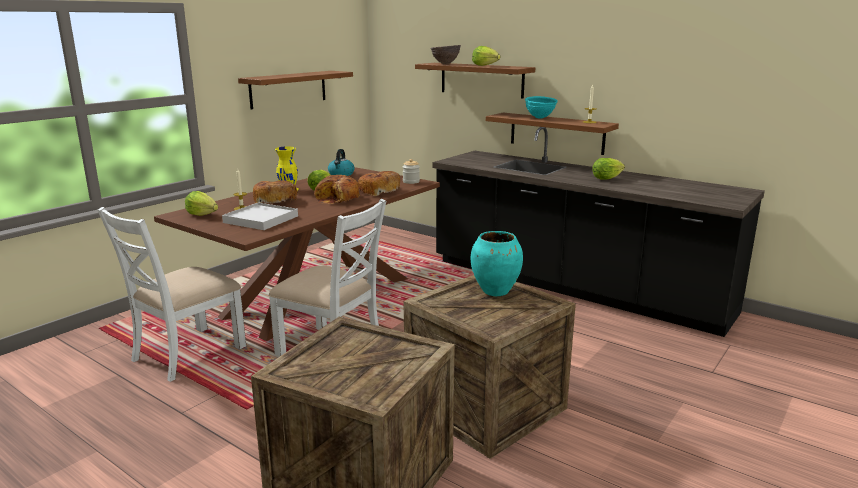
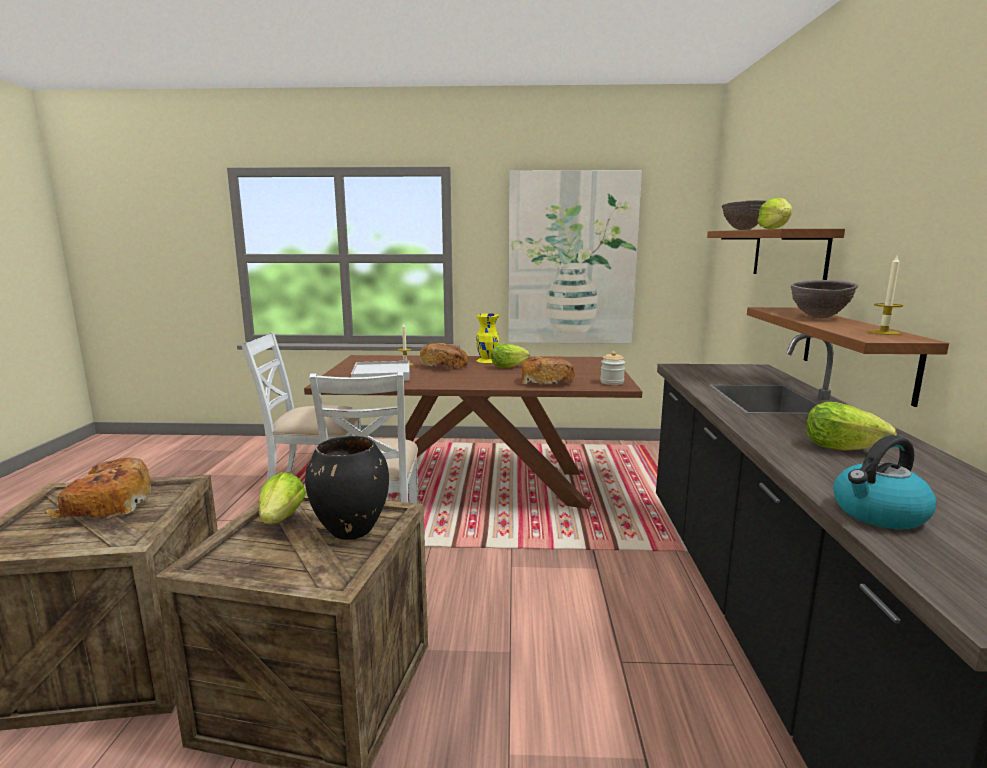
camera: 55 degrees right, 5 degrees down
lettuce [185,191,218,216] -> lettuce moved to [259,472,306,524]
shelf [238,71,353,109] -> picture [508,170,642,344]
bread [314,175,360,204] -> bread moved to [45,458,151,519]
kettle [328,149,355,176] -> kettle moved to [833,435,937,529]
turquoise vase [471,231,523,296] -> black vase [305,436,389,540]
turquoise bowl [525,96,558,118] -> brown bowl [791,280,858,318]

